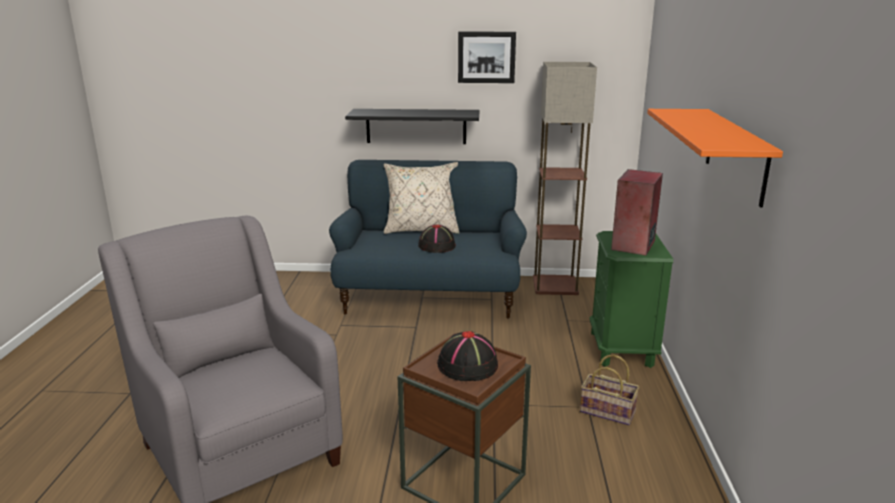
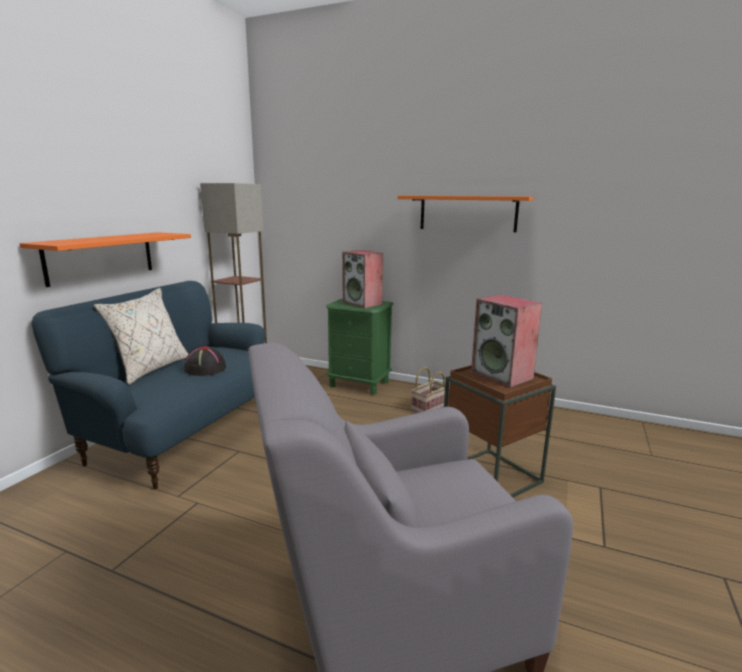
camera: 70 degrees left, 5 degrees down
black shelf [345,109,479,144] -> orange shelf [19,232,191,287]
black hat [437,331,498,381] -> speaker [471,295,542,388]
picture [458,32,516,83] -> none

